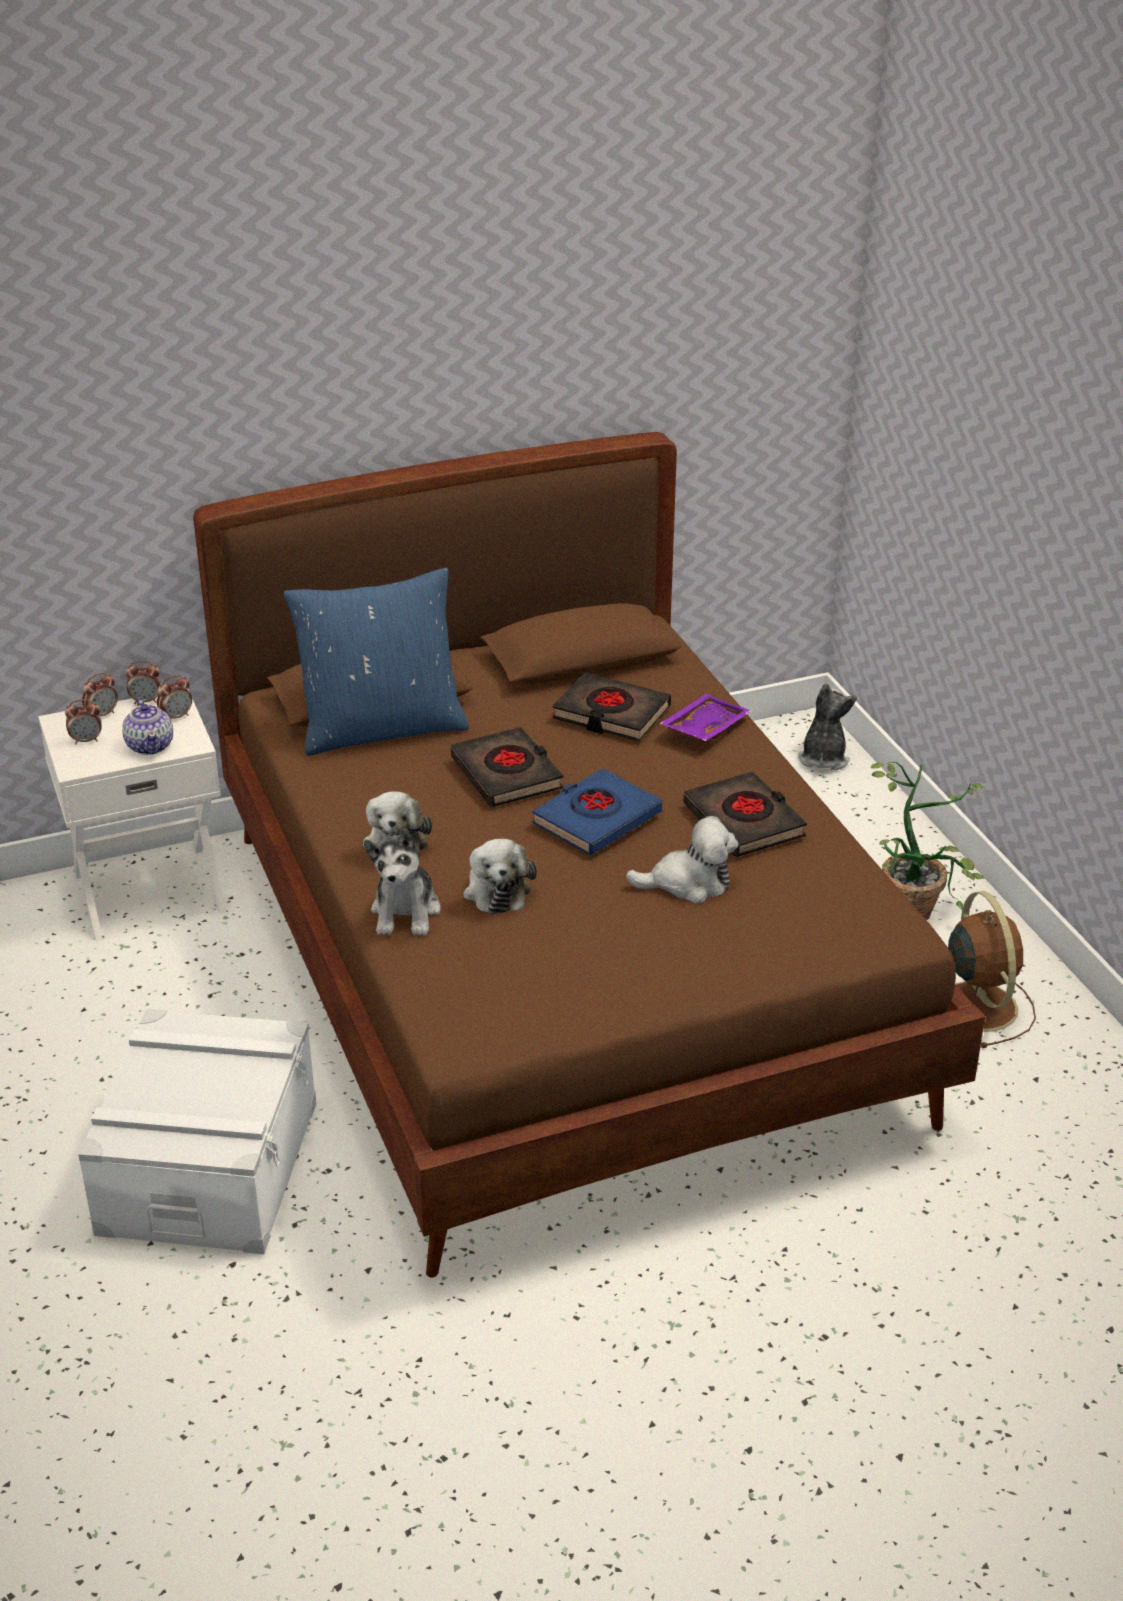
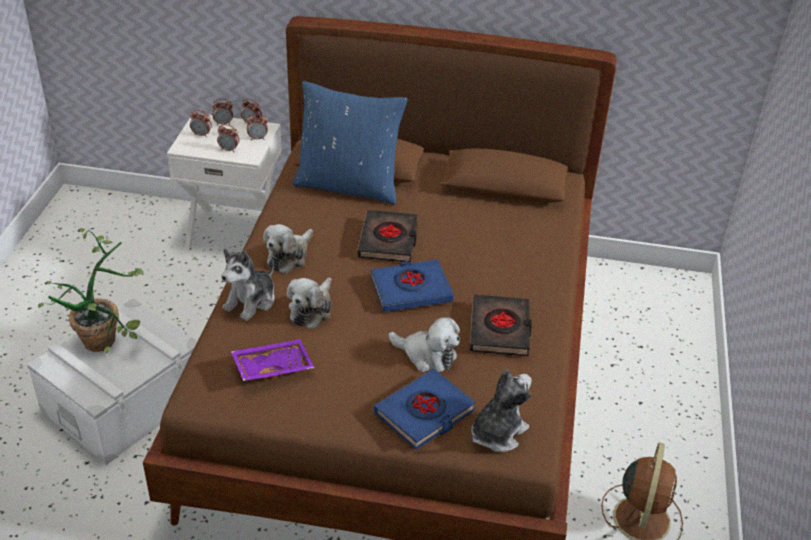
camera: 30 degrees right, 5 degrees up
teapot [122,697,173,755] -> alarm clock [217,124,239,152]
black book [553,672,671,741] -> none
purple tray [659,694,751,741] -> purple tray moved to [231,339,314,381]
plush toy [798,683,857,770] -> plush toy moved to [471,369,532,452]
potted plant [871,762,985,920] -> potted plant moved to [38,228,144,353]
none -> blue book [374,369,476,450]

